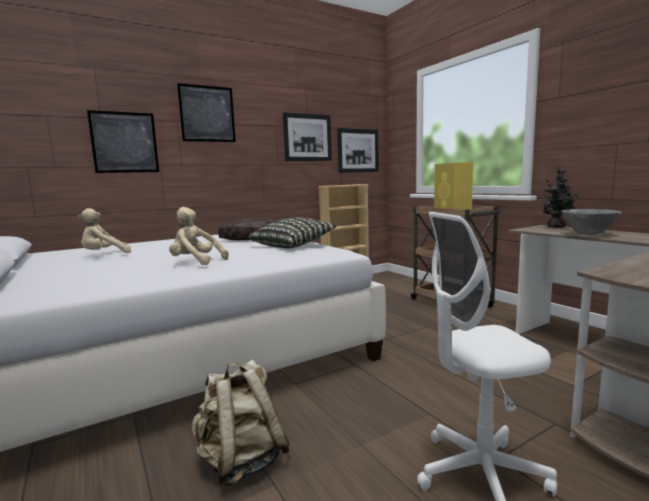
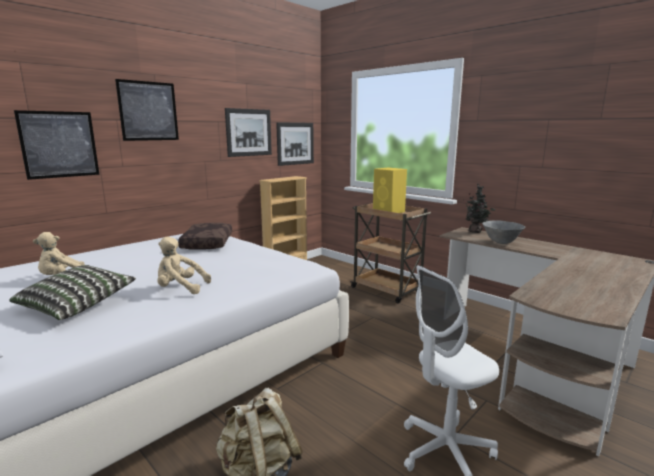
camera: 15 degrees left, 5 degrees up
pillow [248,217,337,248] -> pillow moved to [9,265,136,320]

